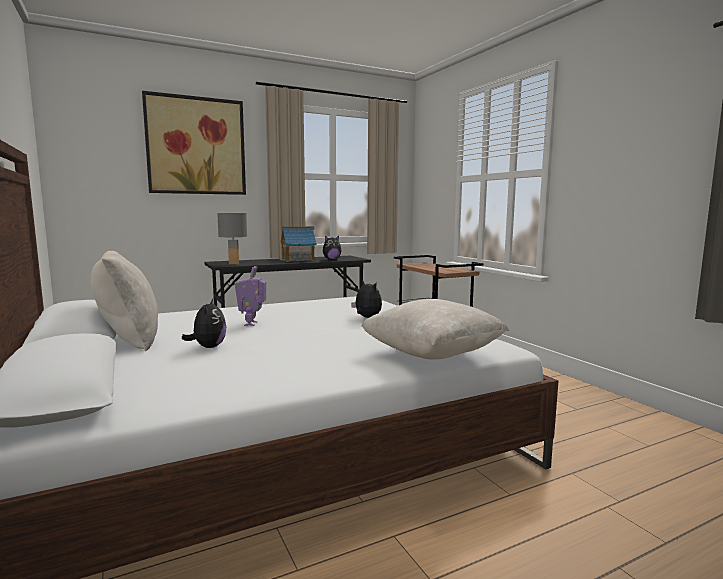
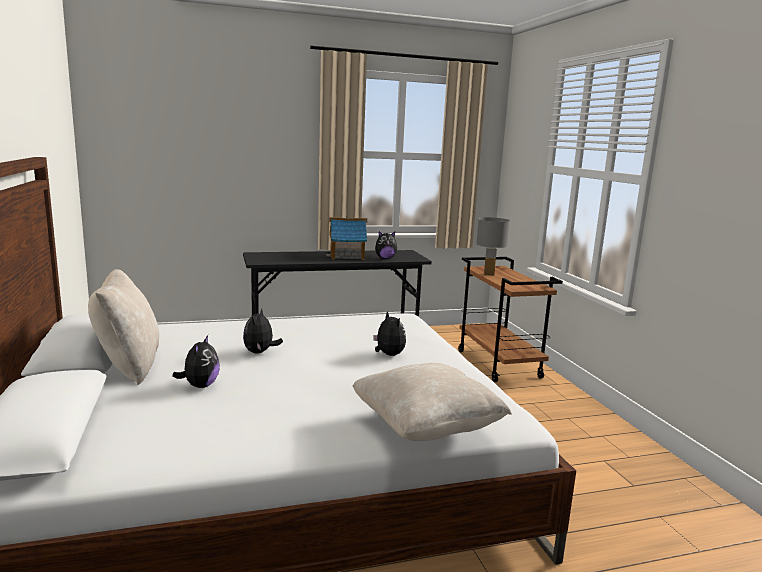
camera: 10 degrees right, 5 degrees up
picture [142,91,246,195] -> none
grey table lamp [217,213,247,265] -> grey table lamp moved to [476,217,510,276]
toy robot [234,266,266,326] -> plush toy [243,308,283,354]

